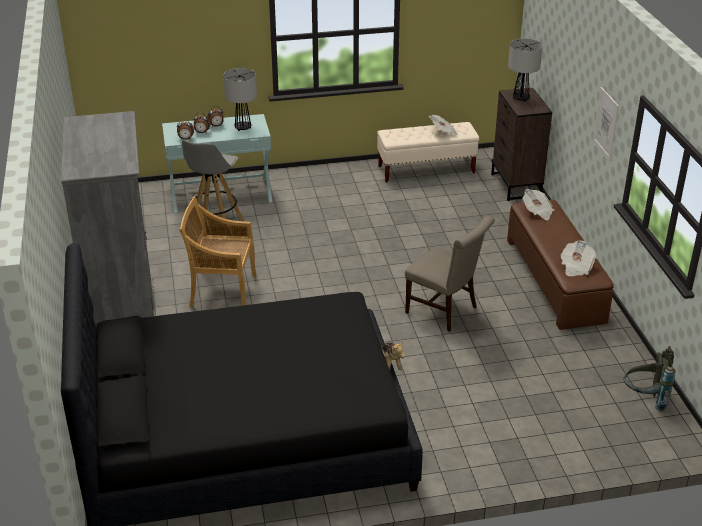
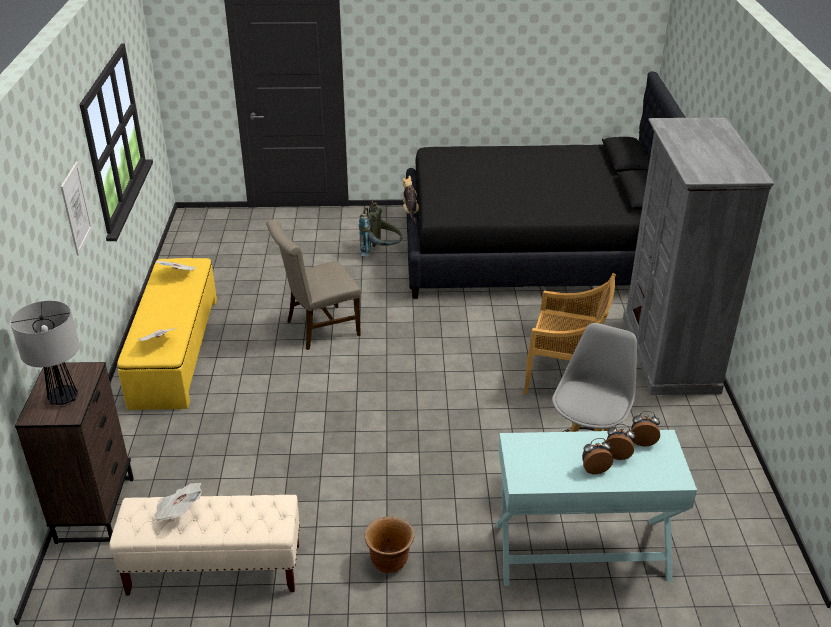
camera: 170 degrees left, 0 degrees up
table lamp [223,68,257,131] -> none
beige chair [405,216,495,332] -> beige chair turned 75 degrees counterclockwise [266,220,361,350]
brown bench [507,200,614,330] -> yellow bench [117,258,217,410]
grey backpack [624,346,675,412] -> grey backpack moved to [359,200,402,257]
none -> brown planter [365,516,414,573]

